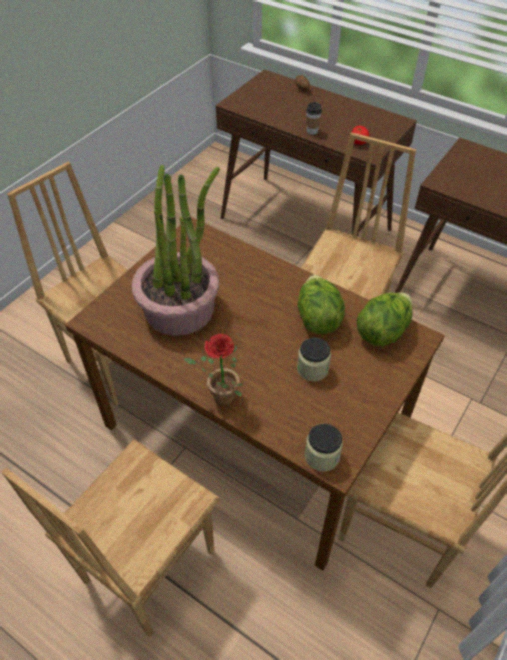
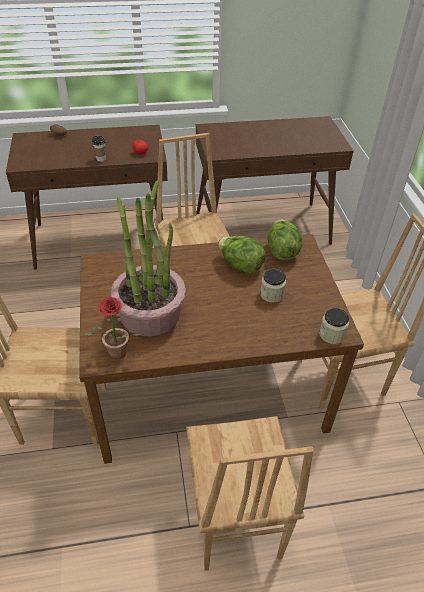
camera: 45 degrees left, 5 degrees down
potted plant [184,334,243,406] -> potted plant moved to [84,297,141,359]

